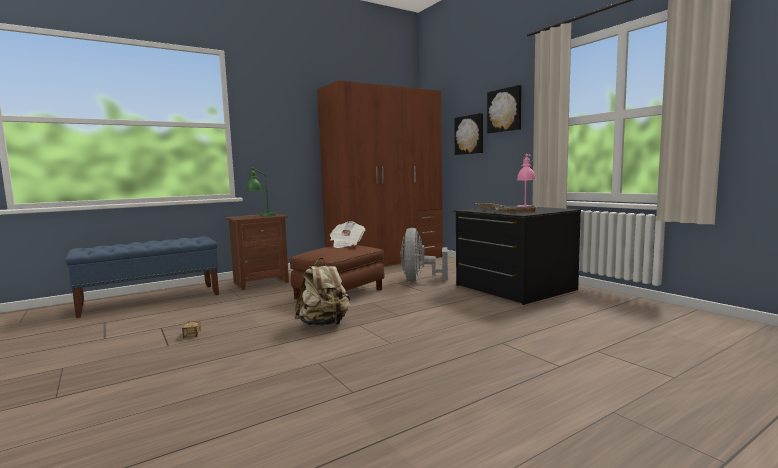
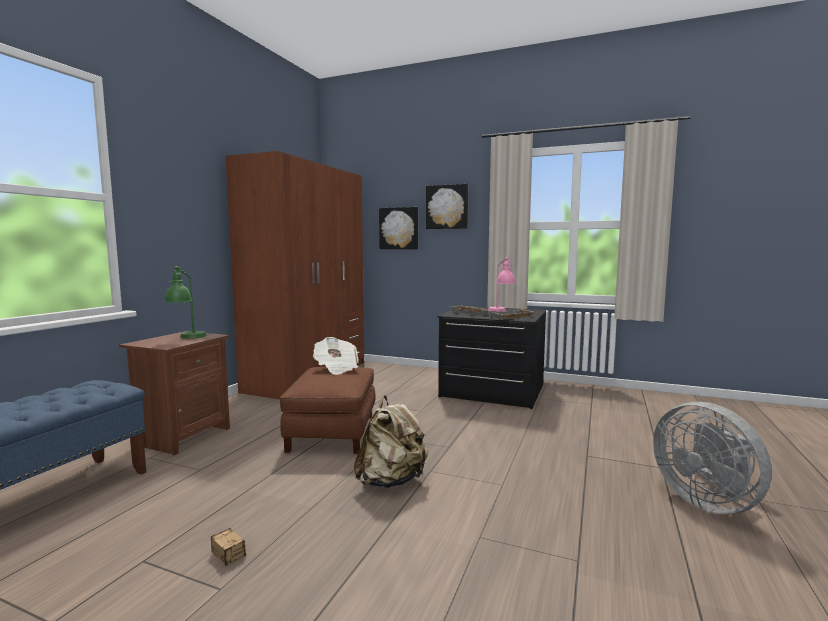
camera: 35 degrees left, 0 degrees up
grey fan [400,228,448,282] -> grey fan moved to [653,402,772,514]

